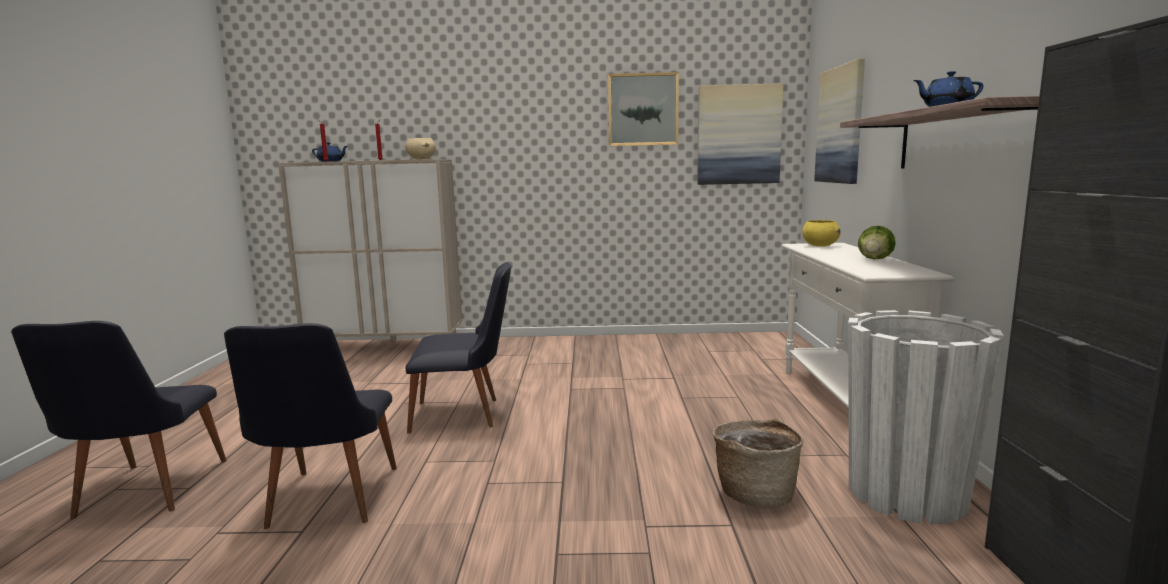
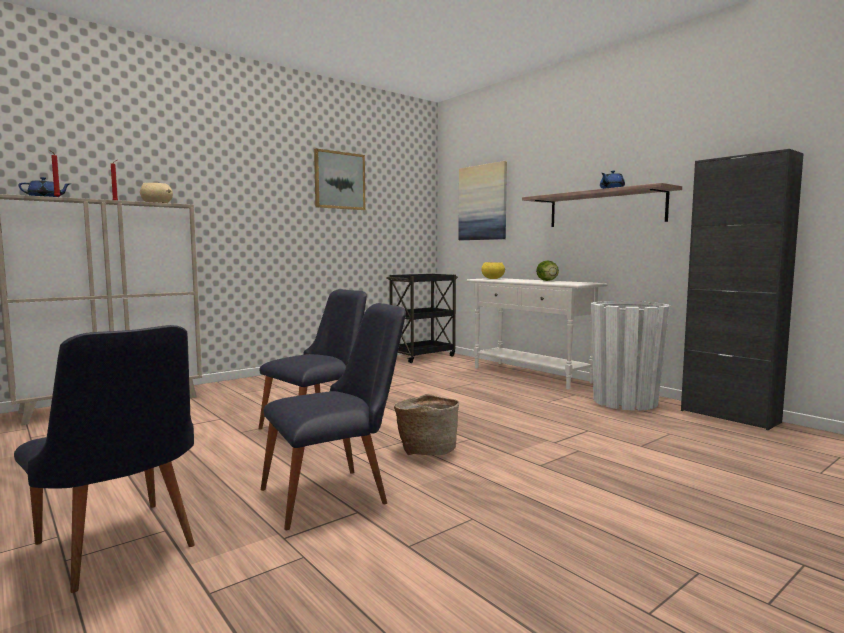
camera: 40 degrees left, 5 degrees down
black chair [224,323,397,529] -> black chair turned 75 degrees counterclockwise [261,303,406,530]
picture [697,83,784,185] -> none
basket [713,419,803,508] -> basket moved to [394,394,459,455]
none -> black cart [387,274,458,363]

